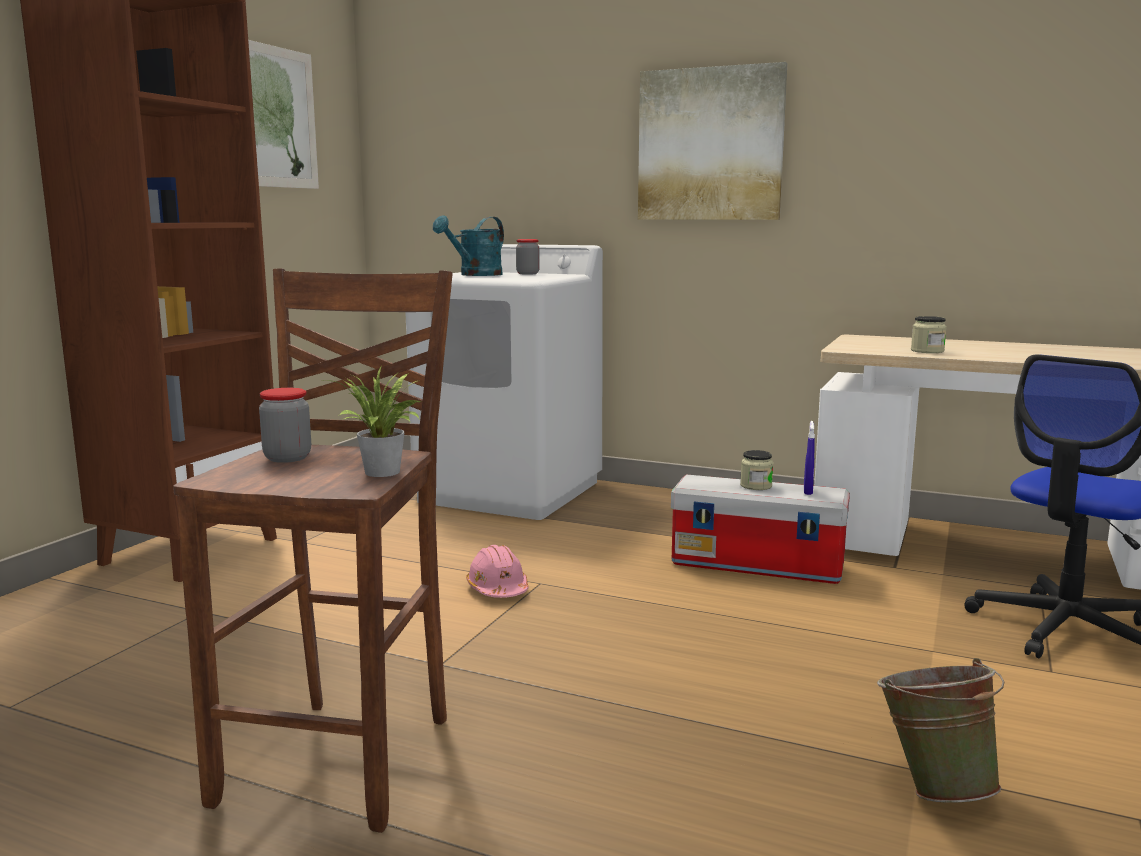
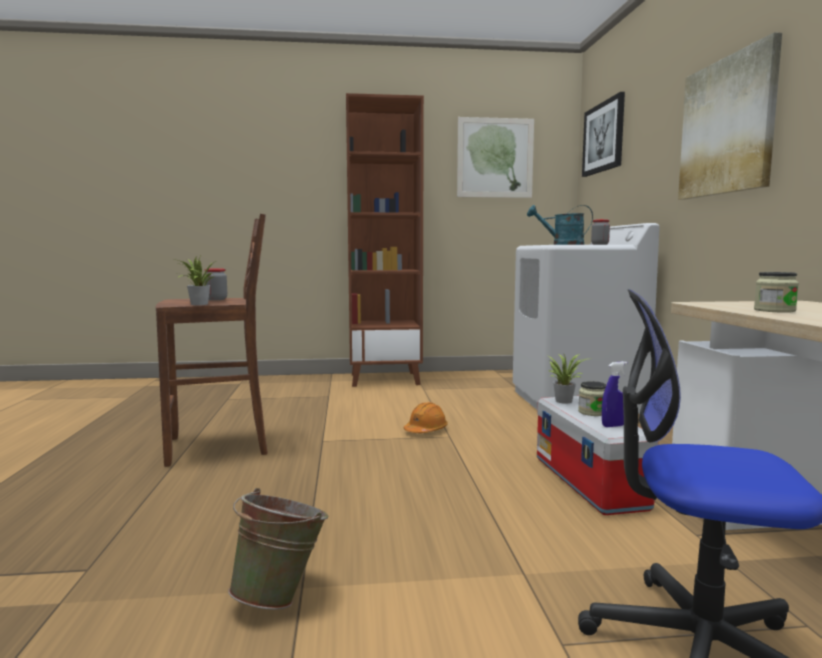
camera: 60 degrees right, 5 degrees down
pink hard hat [466,545,529,598] -> orange hard hat [404,402,448,433]
none -> potted plant [548,353,587,404]
none -> picture [582,92,625,177]

